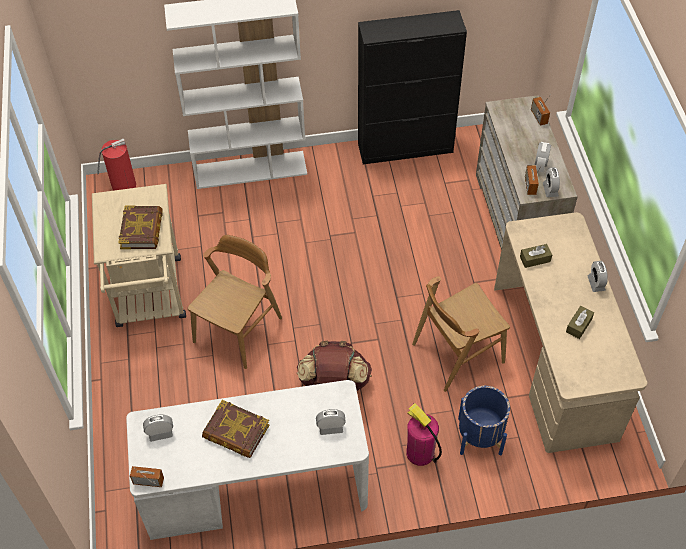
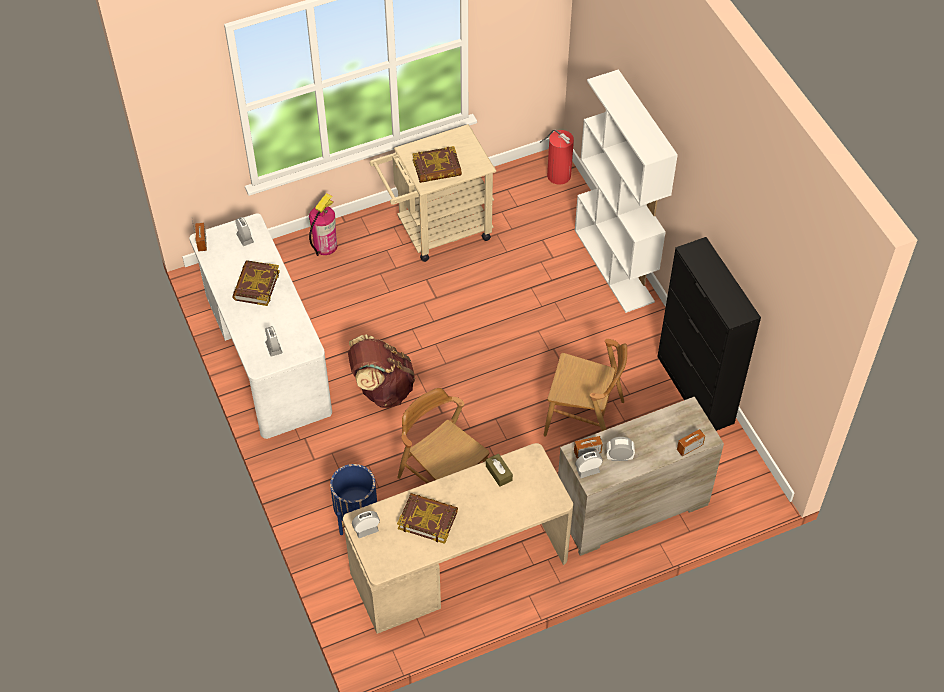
camera: 75 degrees right, 0 degrees up
brown chair [188,235,282,369] -> brown chair moved to [544,339,627,437]
fire extinguisher [406,403,442,466] -> fire extinguisher moved to [309,193,338,256]
brown tissue box [566,306,594,339] -> book [397,493,458,544]
alarm clock [588,261,608,292] -> alarm clock moved to [352,511,380,538]

